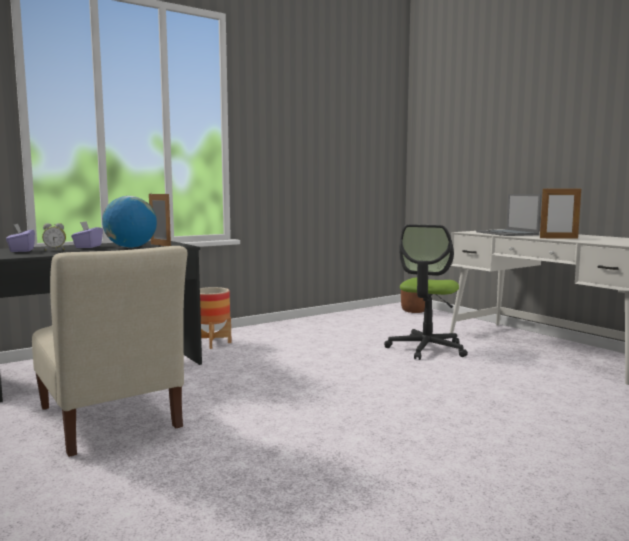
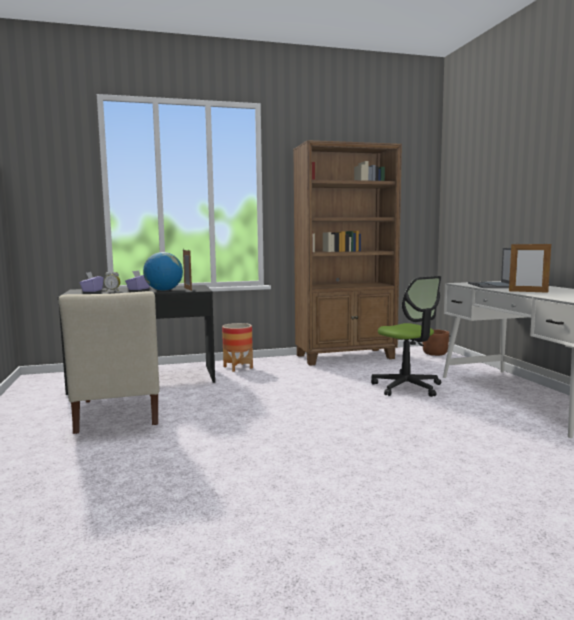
camera: 20 degrees right, 0 degrees up
office chair [384,224,468,360] -> office chair turned 75 degrees counterclockwise [371,276,441,397]
none -> brown bookcase [293,140,402,366]

